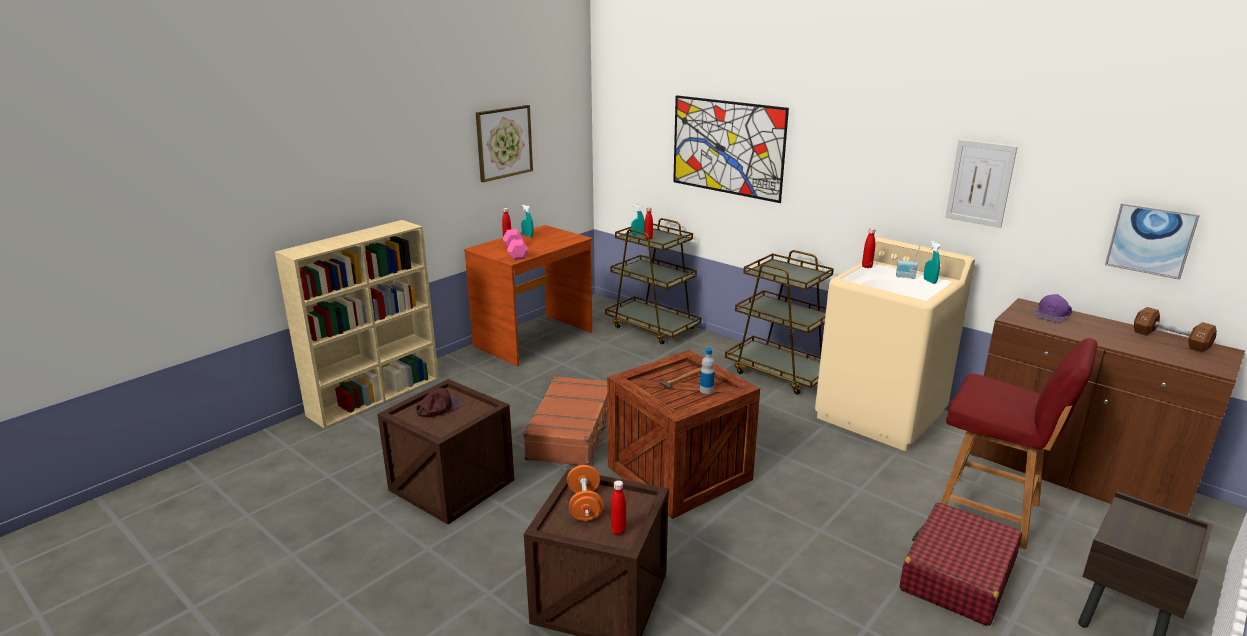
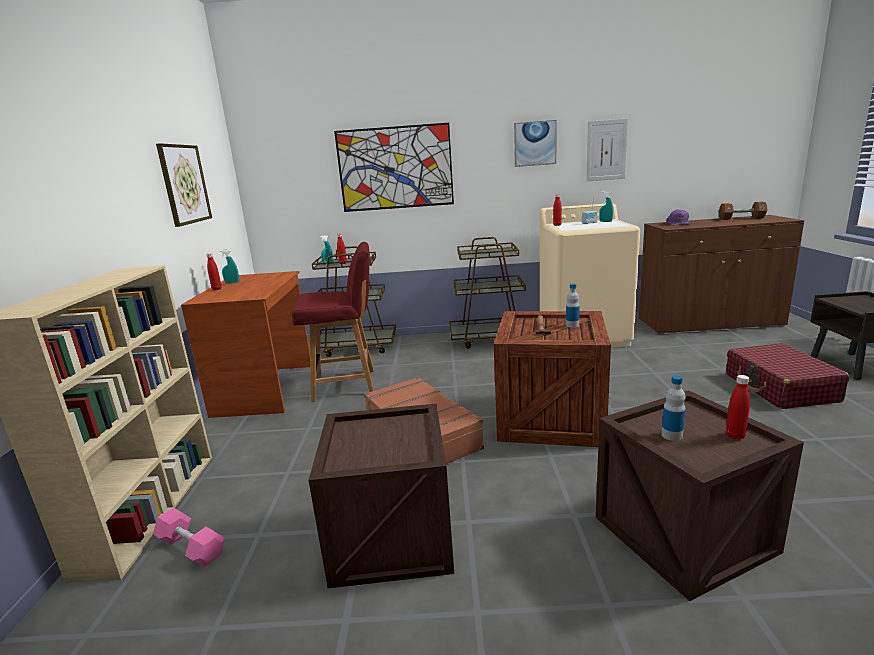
camera: 40 degrees left, 5 degrees down
brown cap [416,388,463,418] -> none
pink dumbbell [503,229,529,260] -> pink dumbbell moved to [153,508,224,567]
orange dumbbell [567,465,603,521] -> bottle [661,375,686,441]
red chair [940,338,1097,549] -> red chair moved to [292,242,374,402]
picture [1105,203,1200,280] -> picture moved to [514,120,557,167]

